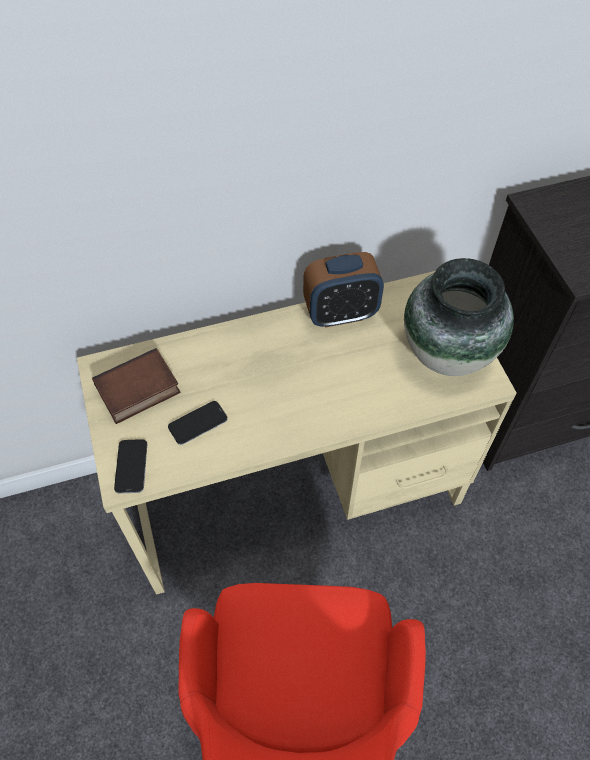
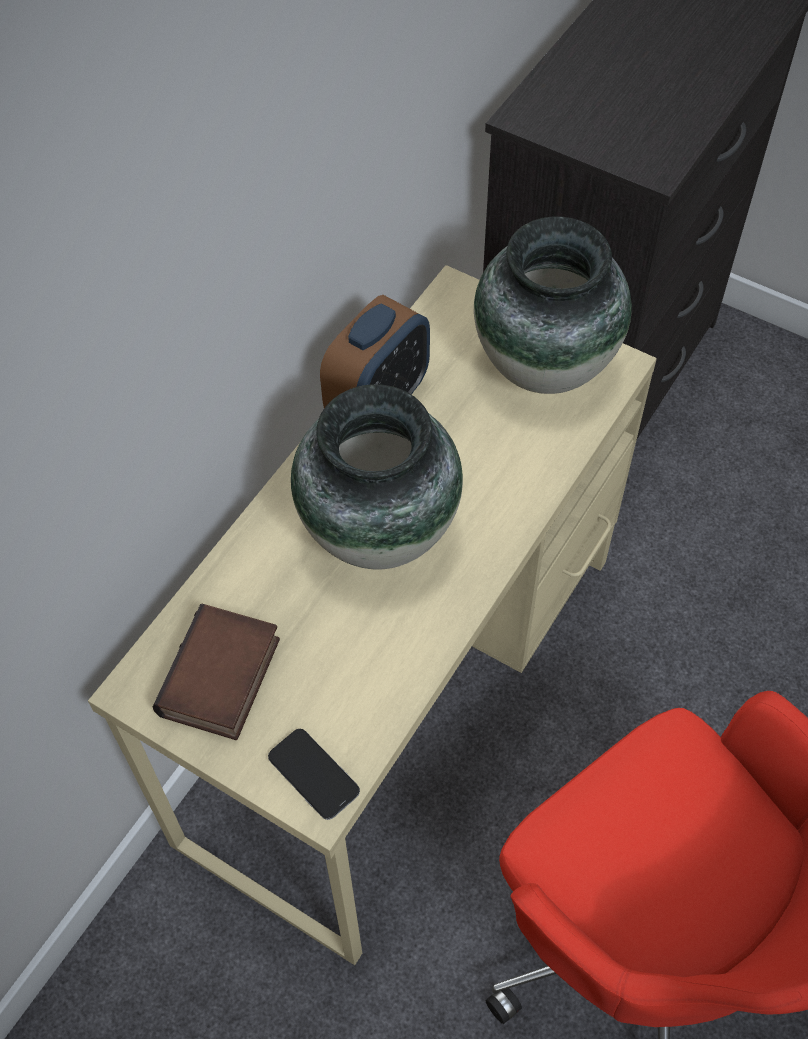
camera: 40 degrees left, 0 degrees up
phone [168,401,228,445] -> none
none -> vase [291,384,463,569]

